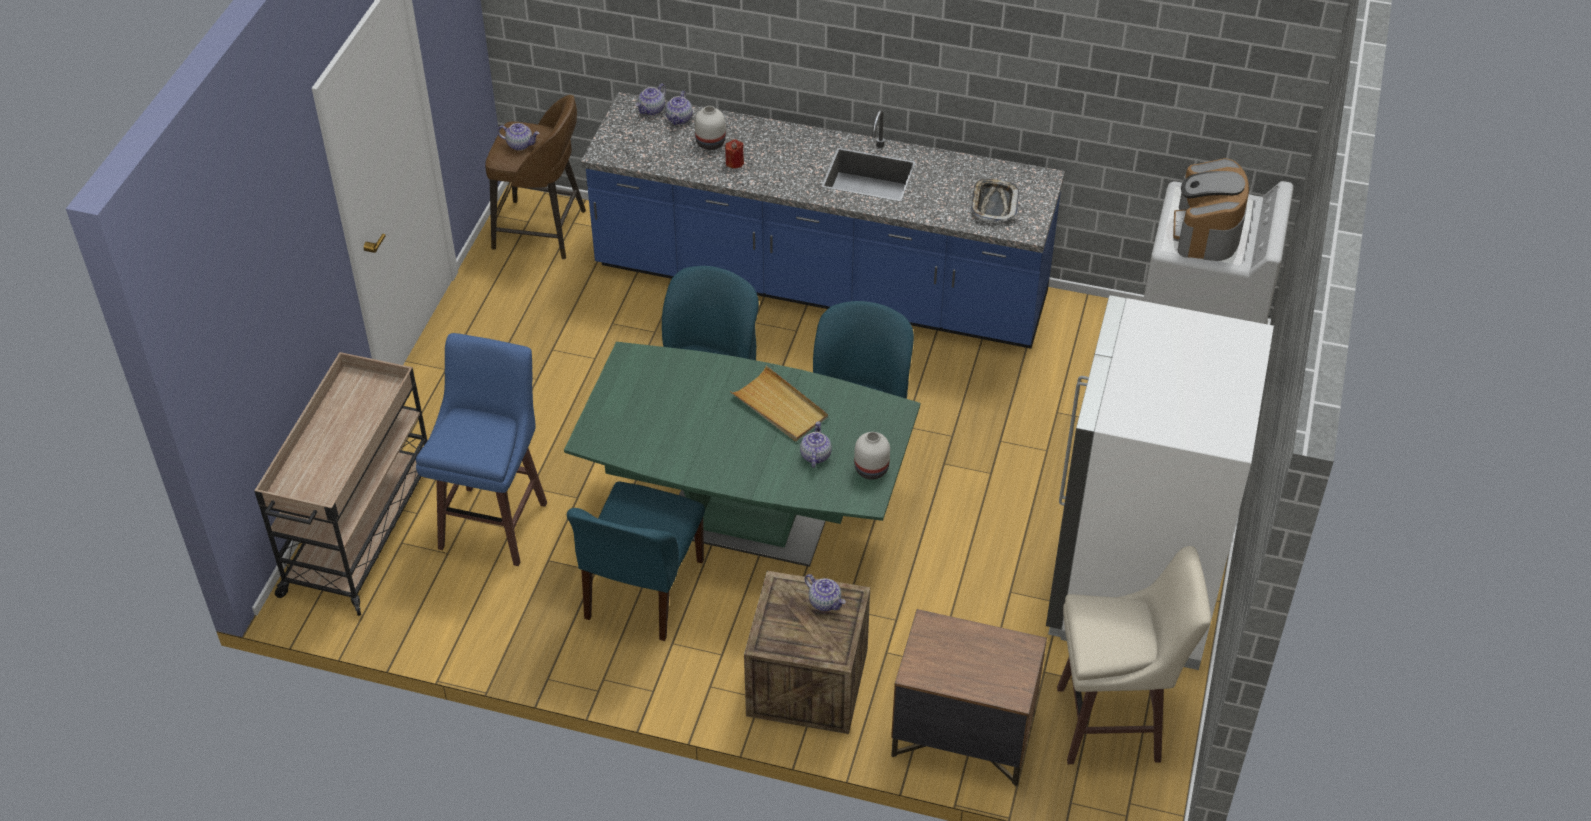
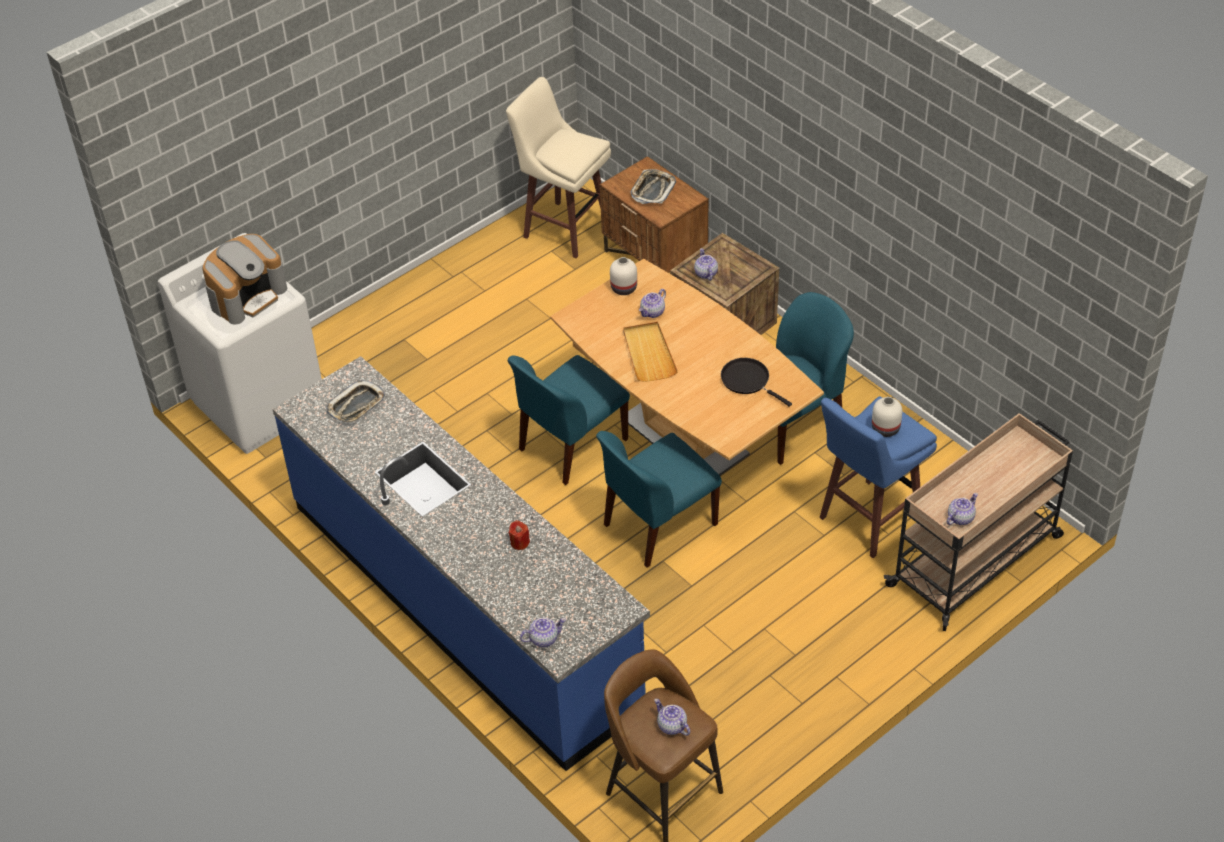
camera: 145 degrees left, 0 degrees up
green dining table [564,342,920,567] -> brown dining table [550,259,824,476]
teapot [665,91,693,125] -> teapot moved to [947,493,978,525]
white vase [695,106,726,150] -> white vase moved to [872,397,902,437]
white fridge [1046,295,1274,670] -> none
none -> tray [630,169,676,204]
none -> black frying pan [721,358,792,407]

